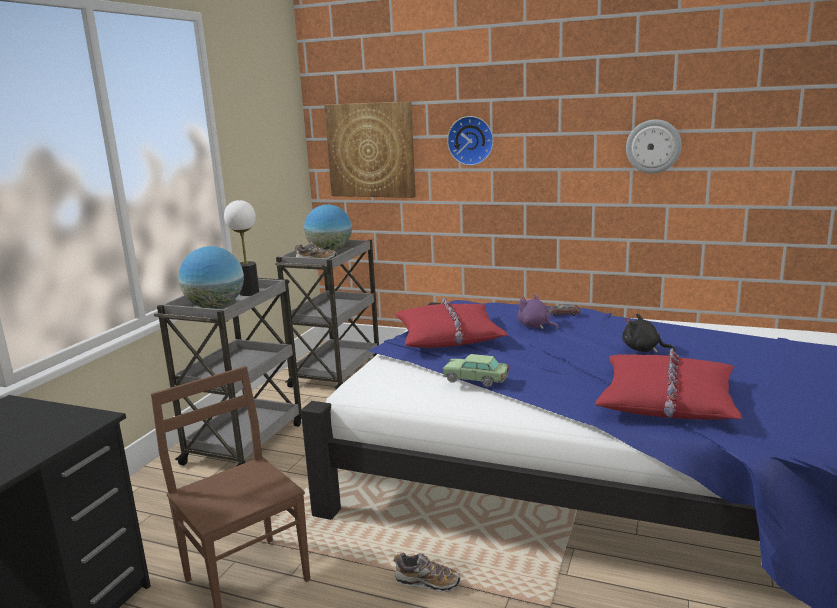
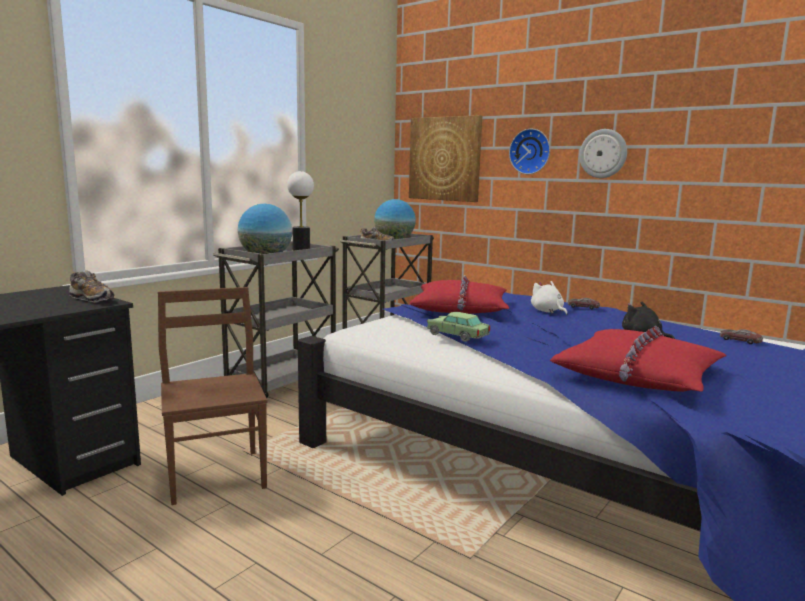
camera: 15 degrees right, 5 degrees down
shoe [393,553,460,592] -> shoe moved to [69,270,114,303]
purple plush toy [518,294,559,329] -> white plush toy [531,281,567,315]
wall clock [626,120,682,173] -> wall clock moved to [579,129,627,178]
none -> toy car [720,329,763,344]

